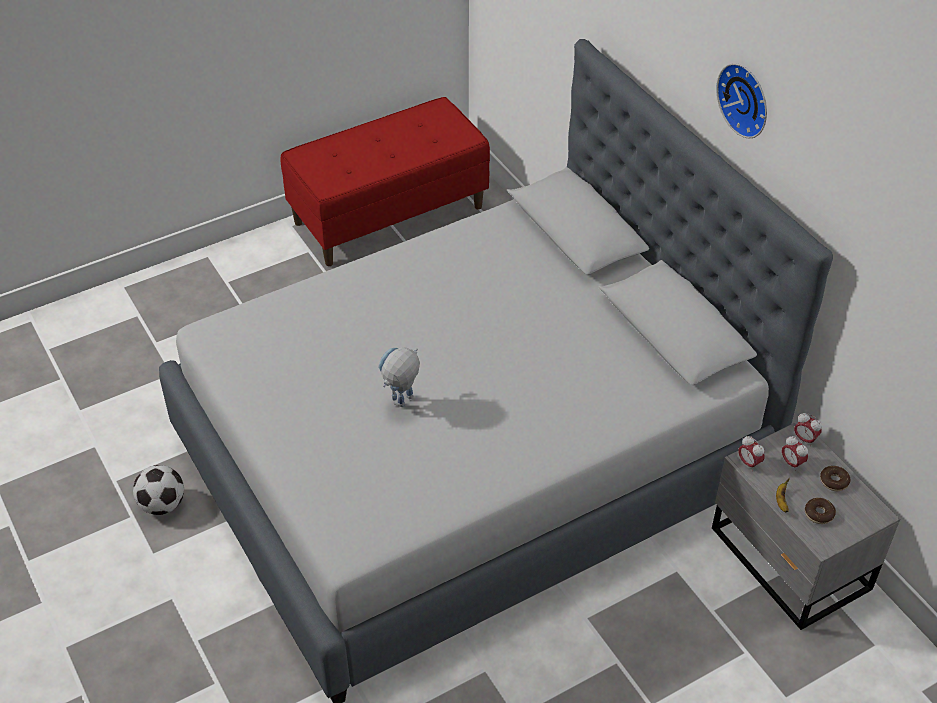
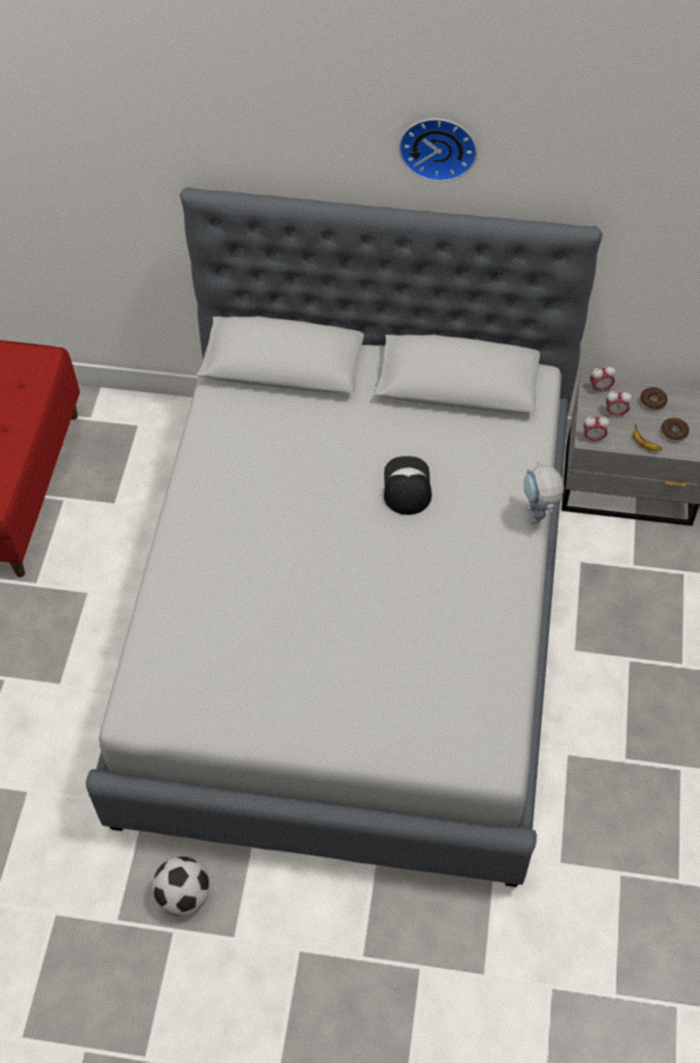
camera: 50 degrees left, 10 degrees up
toy robot [378,347,420,407] -> toy robot moved to [524,462,564,524]
none -> cap [384,456,432,515]

